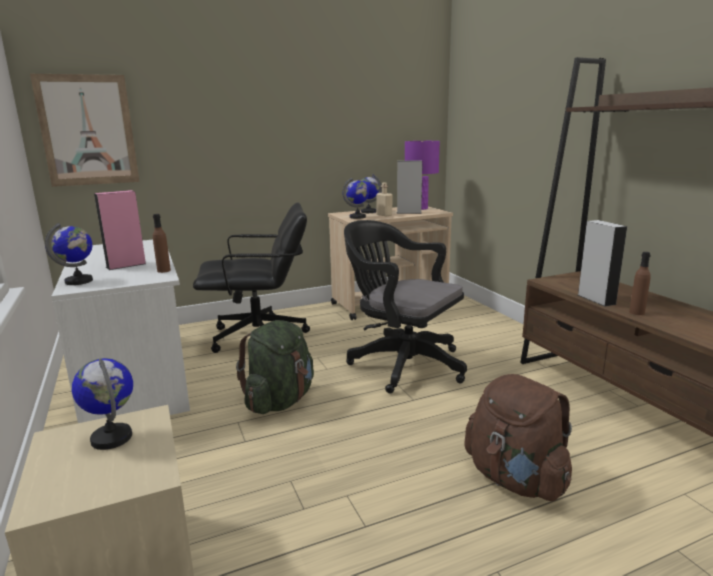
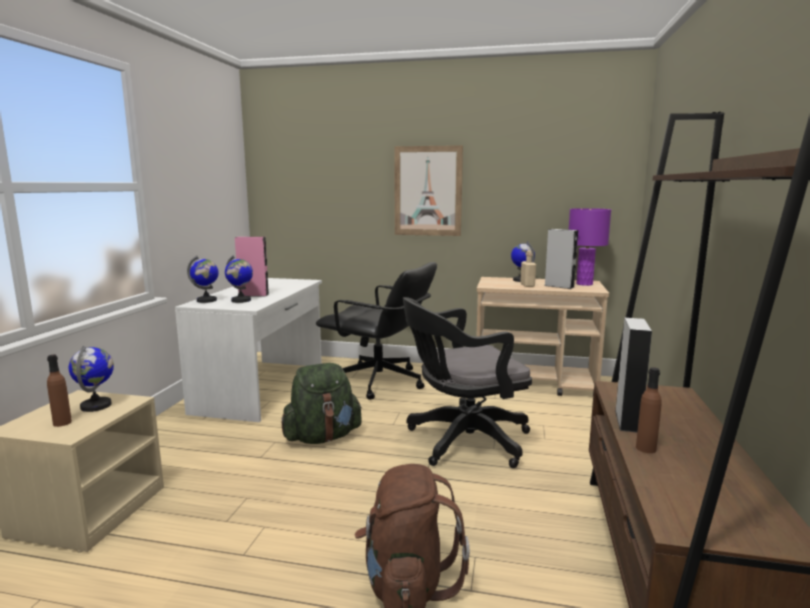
camera: 35 degrees right, 5 degrees down
picture [30,74,139,187] -> picture moved to [394,145,463,236]
brown bottle [153,214,171,273] -> brown bottle moved to [47,355,72,427]
globe [342,178,369,219] -> globe moved to [225,255,253,303]
black office chair [344,220,467,393] -> black office chair turned 90 degrees counterclockwise [403,297,532,468]

